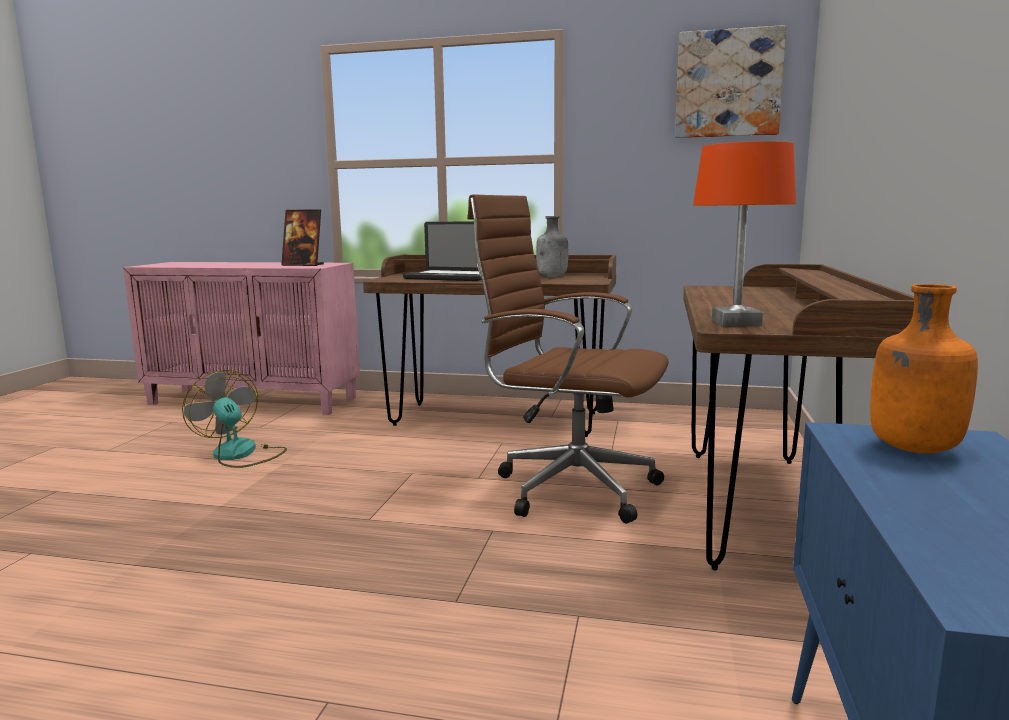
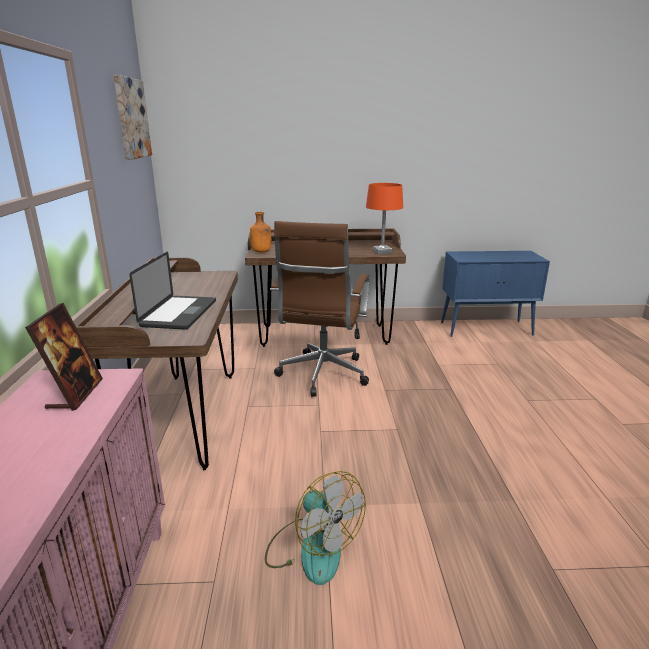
camera: 105 degrees left, 10 degrees up
fan [182,370,287,468] -> fan turned 75 degrees counterclockwise [265,471,366,585]
grey bottle [536,216,568,277] -> none
orange bottle [870,284,978,453] -> orange bottle moved to [250,212,271,253]

